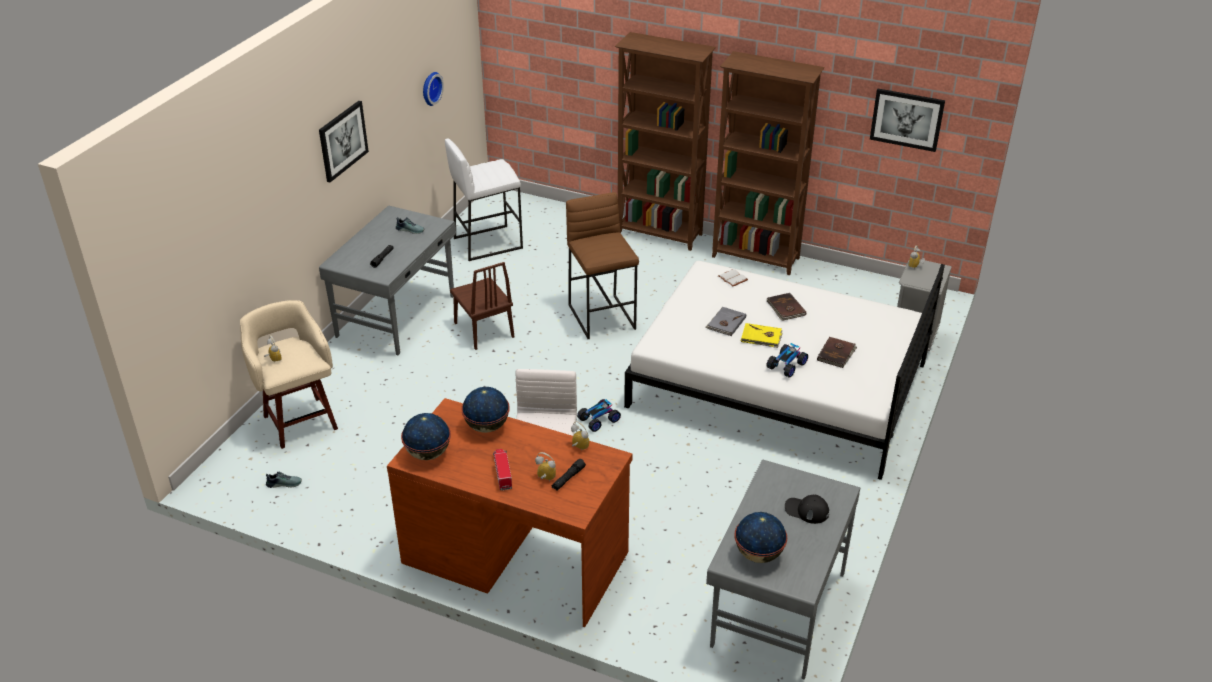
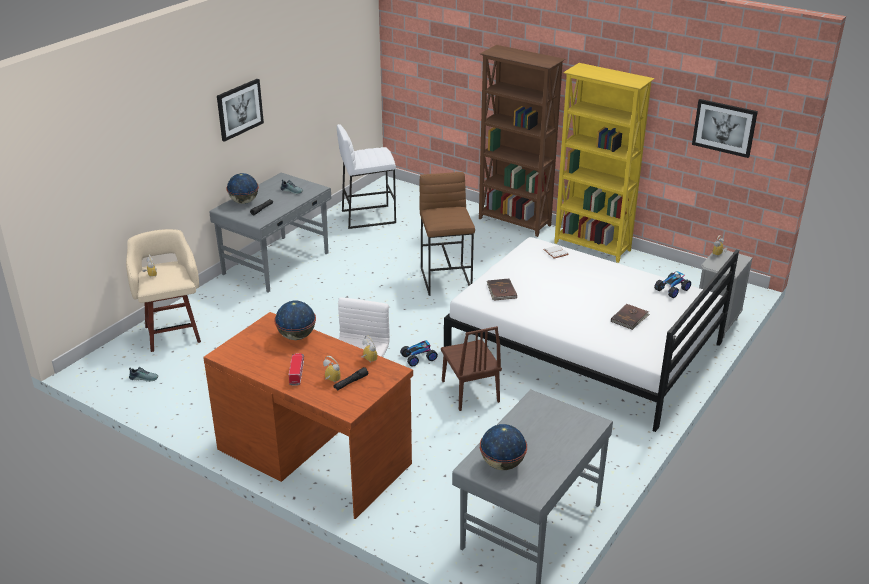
camera: 10 degrees right, 5 degrees down
globe [401,413,451,460] -> globe moved to [226,173,259,204]
wall clock [423,72,444,106] -> none
brown chair [450,262,515,350] -> brown chair moved to [441,326,502,411]
grey book [706,307,746,336] -> none
brown bookcase [712,51,825,275] -> yellow bookcase [554,63,654,263]
yellow book [740,323,782,348] -> none
toy car [766,343,808,378] -> toy car moved to [654,271,691,298]
brown book [767,293,806,321] -> brown book moved to [487,279,517,301]
black cap [785,495,829,524] -> none

